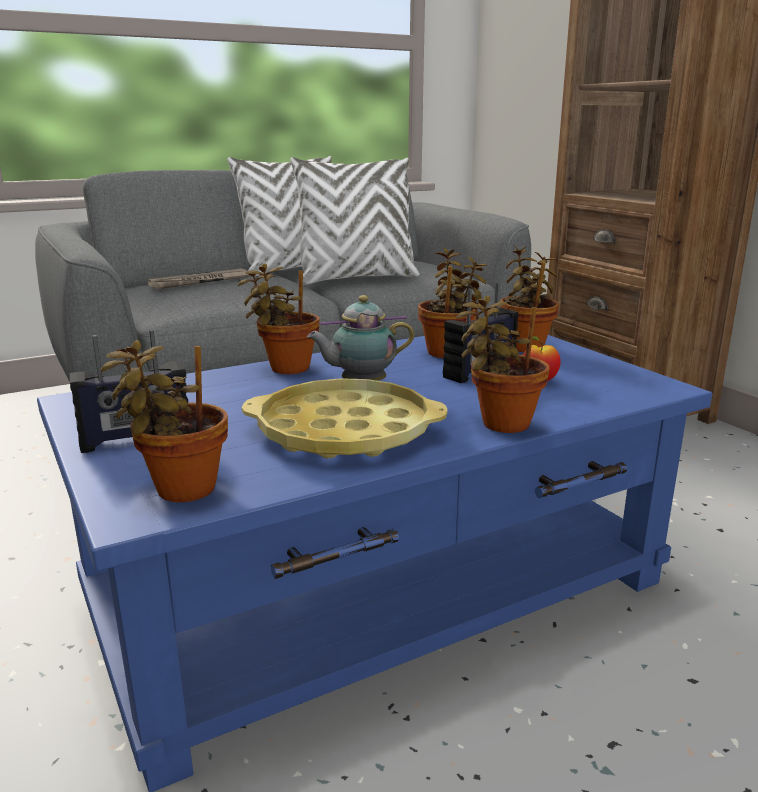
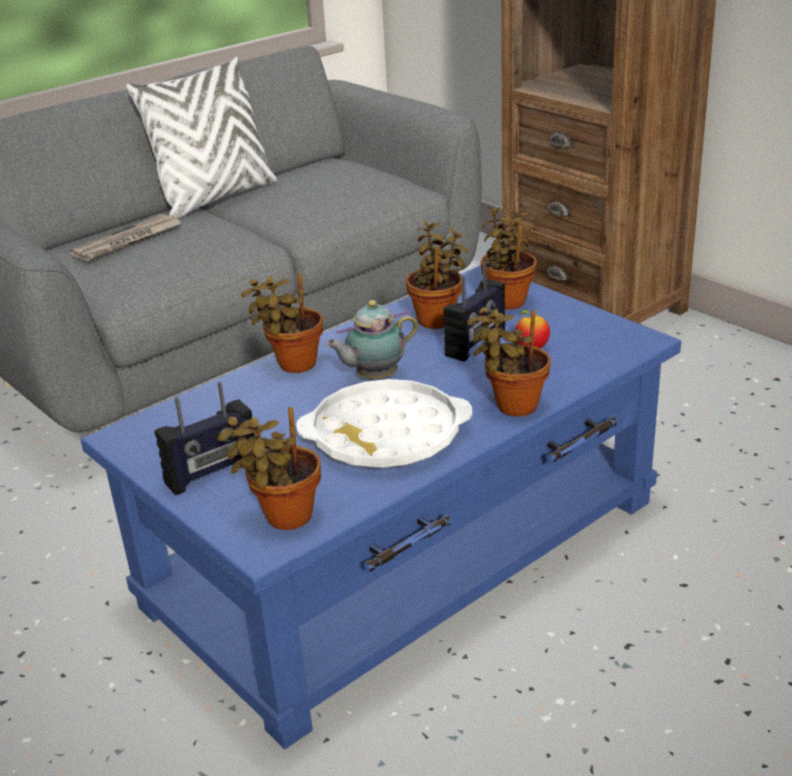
camera: 10 degrees left, 10 degrees up
yellow tray [242,378,448,458] -> white tray [296,379,472,468]
white pillow [290,157,419,285] -> none

